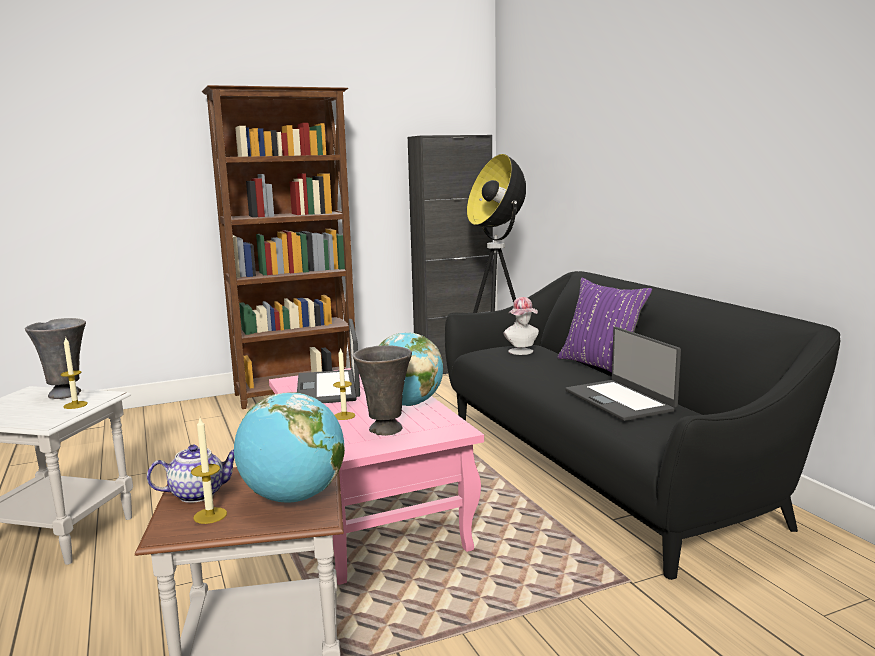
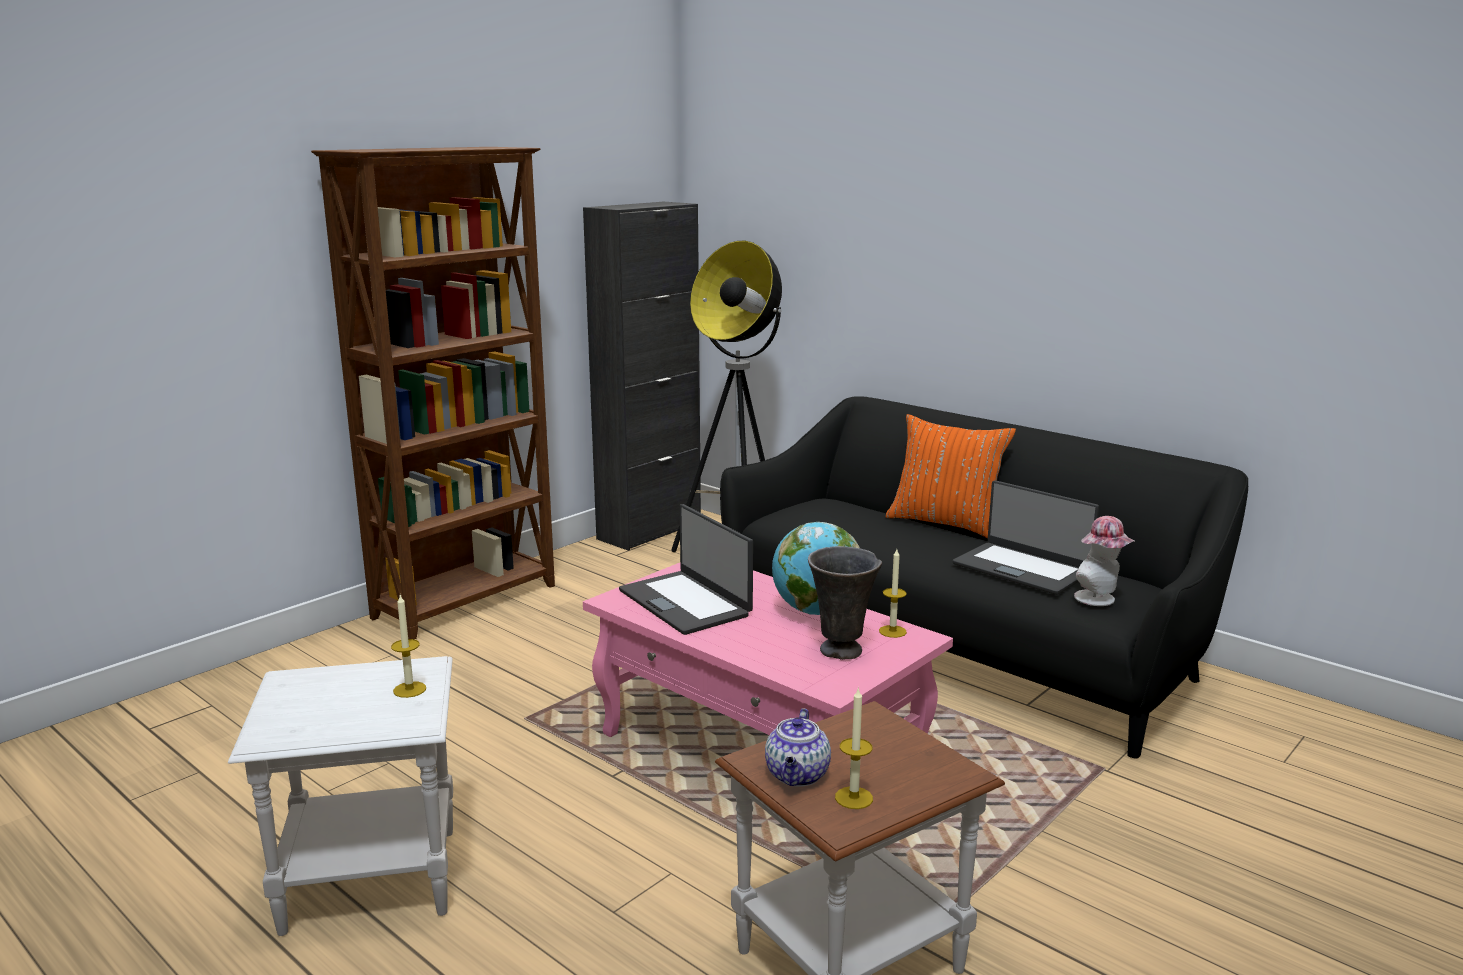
camera: 25 degrees left, 5 degrees up
grey vase [25,318,86,399] -> none
teapot [147,445,234,503] -> teapot turned 150 degrees clockwise [765,708,831,787]
globe [234,392,345,503] -> none
candle [333,348,355,420] -> candle moved to [879,549,907,638]
hat [504,297,539,355] -> hat moved to [1074,516,1135,606]
purple pillow [557,278,653,373] -> orange pillow [886,414,1016,539]

